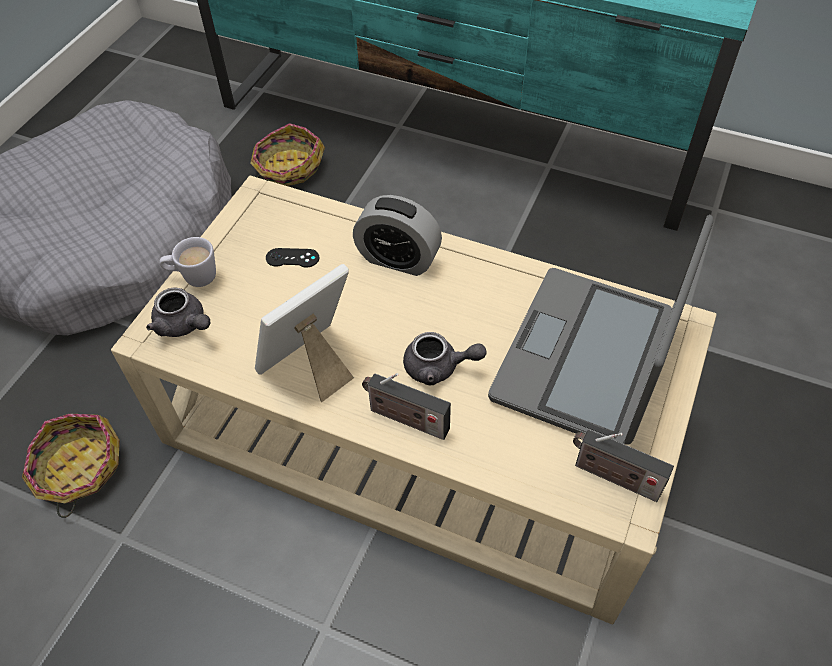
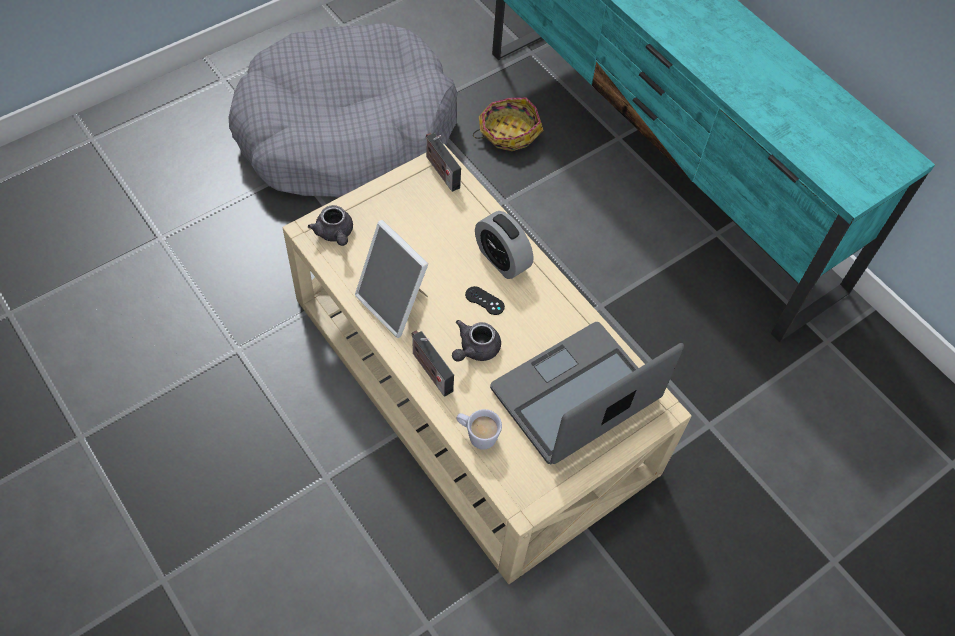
camera: 25 degrees right, 5 degrees up
basket [22,414,120,518] -> none
white mug [159,237,216,287] -> white mug moved to [456,409,502,450]
picture frame [255,264,354,402] -> picture frame turned 120 degrees counterclockwise [355,220,428,338]
black game controller [266,248,319,268] -> black game controller moved to [465,286,505,315]
grey teapot [403,332,486,385] -> grey teapot turned 90 degrees clockwise [452,320,501,361]
radio [573,429,674,502] -> radio moved to [426,133,461,192]

